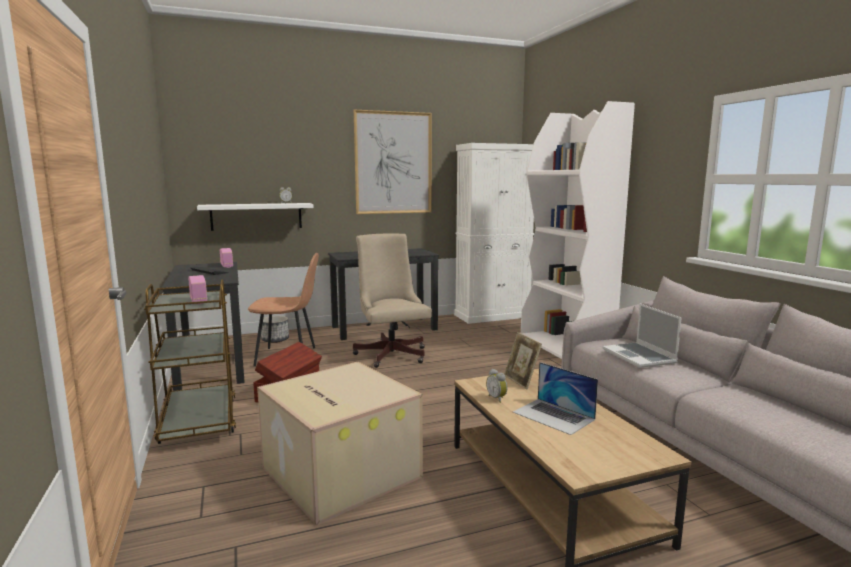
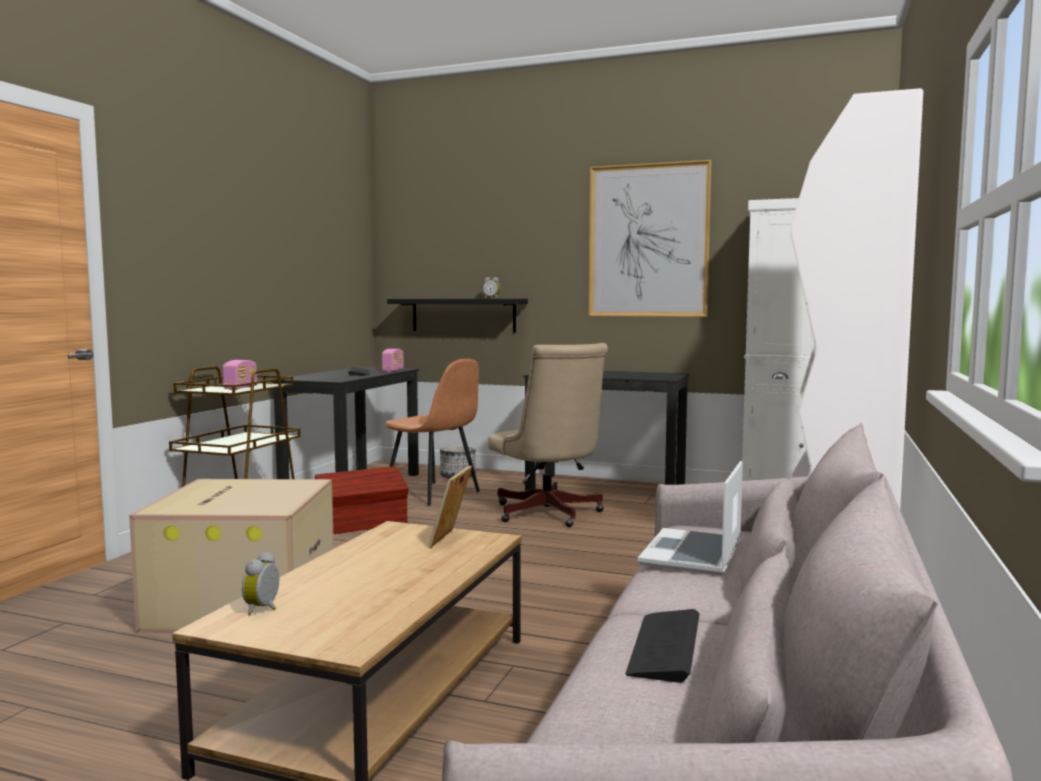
camera: 40 degrees right, 5 degrees down
white shelf [197,203,314,231] -> black shelf [387,299,528,333]
beige office chair [353,234,432,368] -> beige office chair turned 135 degrees clockwise [488,343,608,527]
alarm clock [486,369,507,403] -> alarm clock moved to [242,552,279,616]
laptop [513,362,598,435] -> none
none -> keyboard [625,609,700,683]

